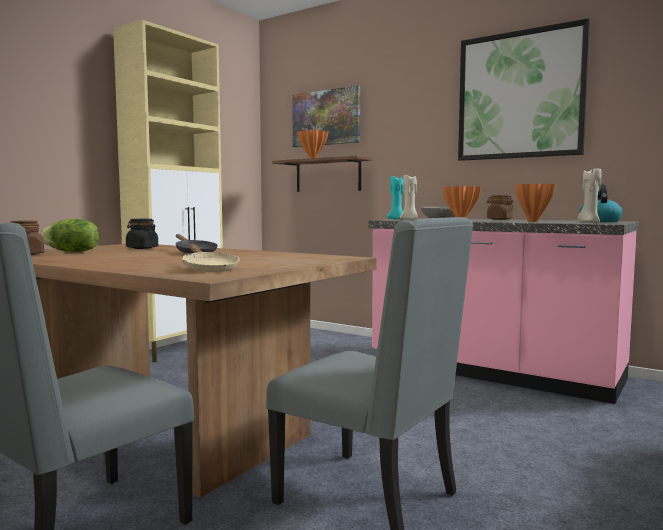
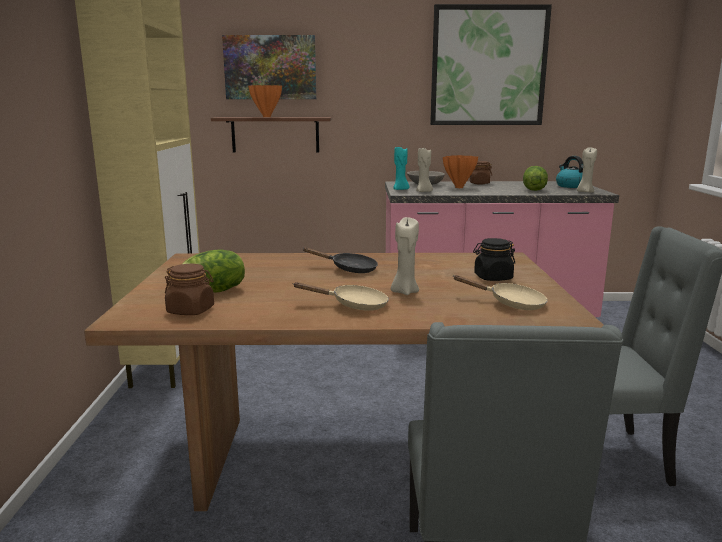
camera: 35 degrees left, 10 degrees up
black jar [126,219,158,249] -> black jar moved to [473,238,515,281]
orange vase [515,184,556,222] -> lettuce [523,166,548,191]
none -> beige frying pan [292,282,389,311]
none -> beige candle [391,217,419,295]

